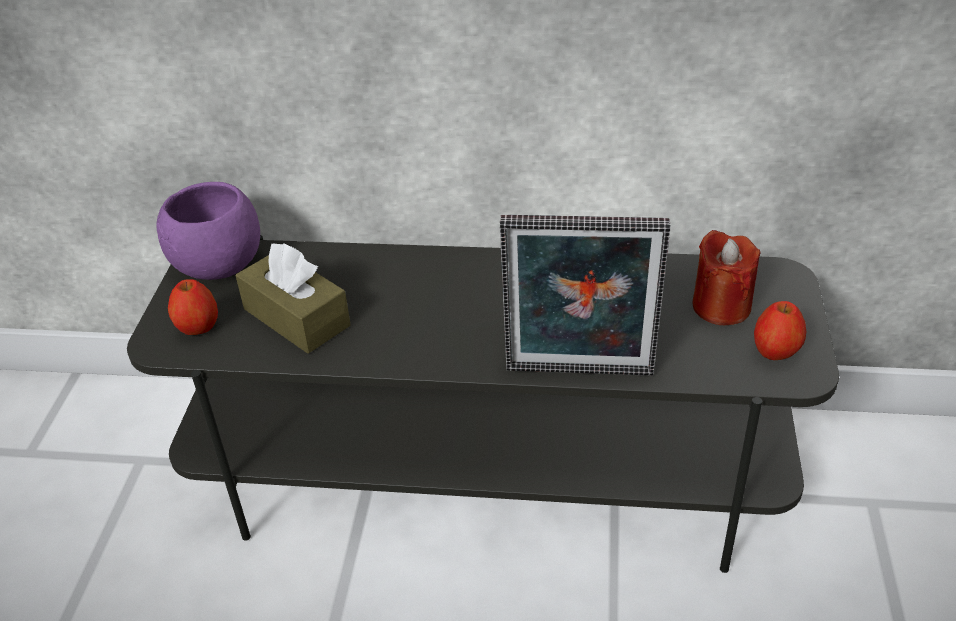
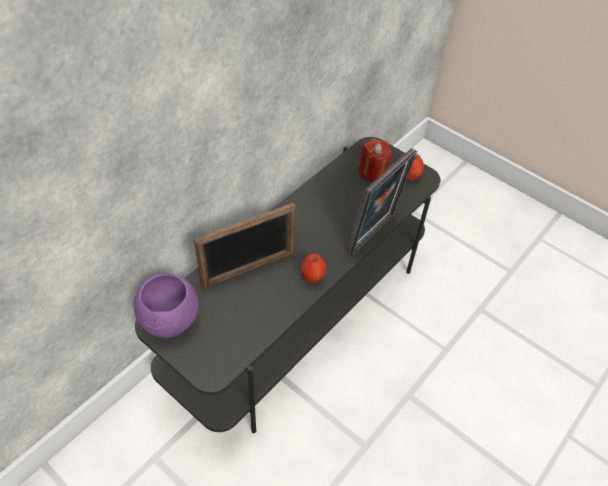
camera: 60 degrees left, 10 degrees up
apple [168,279,218,335] -> apple moved to [300,254,327,283]
brown tissue box [236,243,351,354] -> none
none -> picture frame [194,203,295,288]

